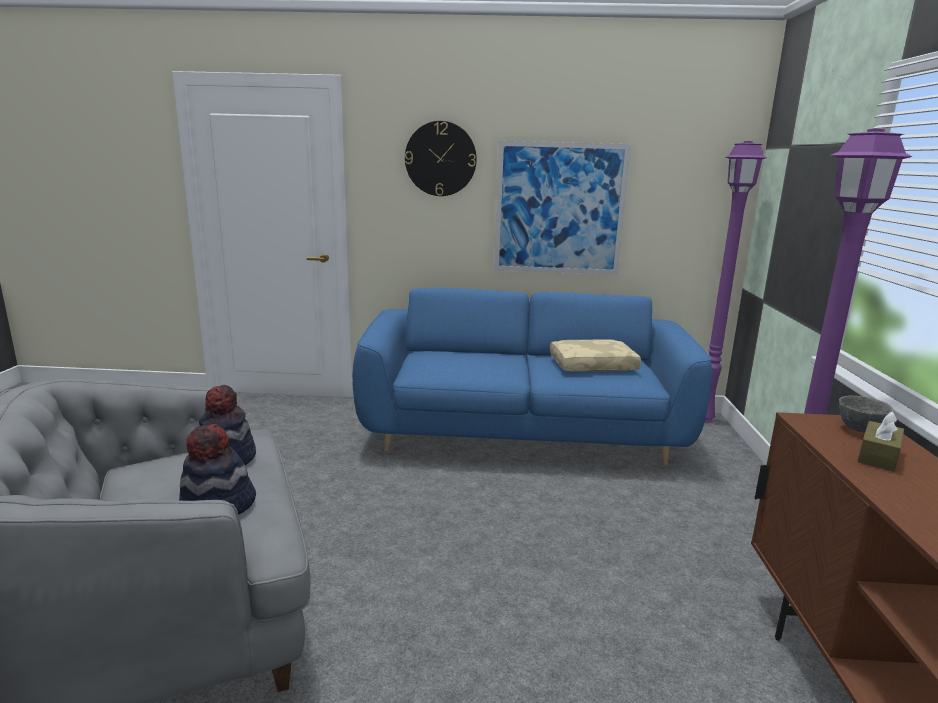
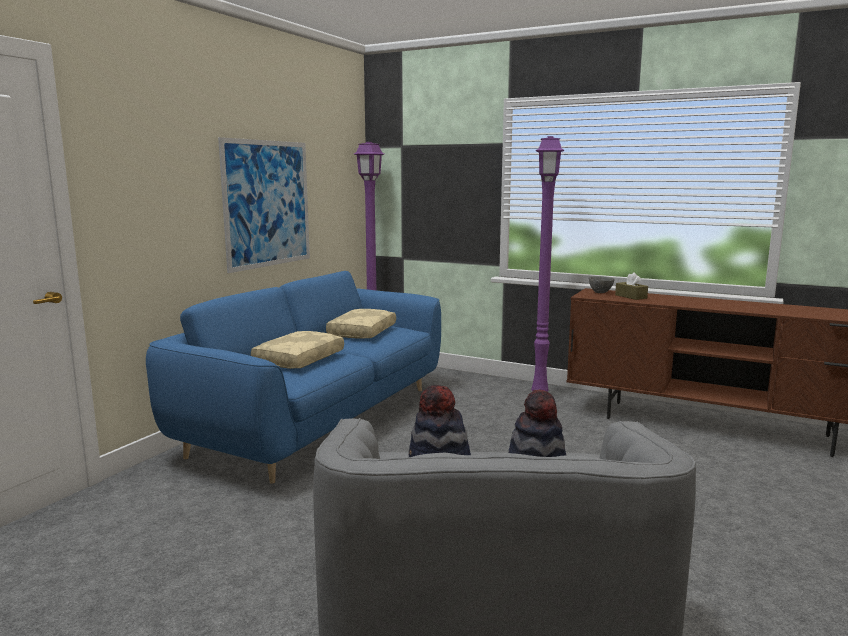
camera: 65 degrees left, 5 degrees down
wall clock [405,121,477,196] -> none
none -> beige pillow [251,331,344,369]

